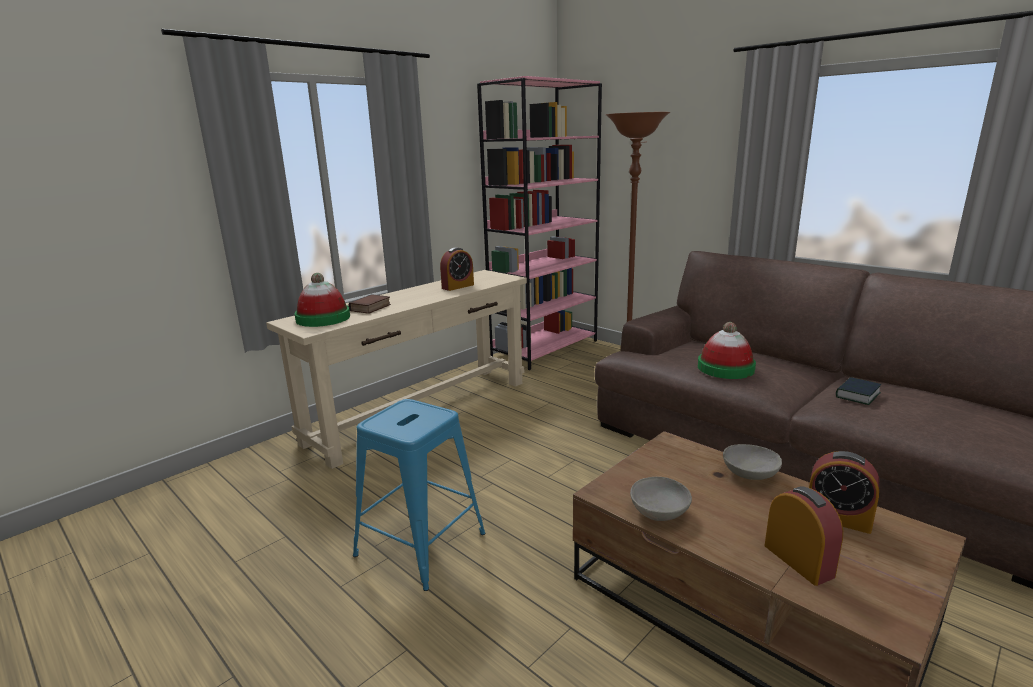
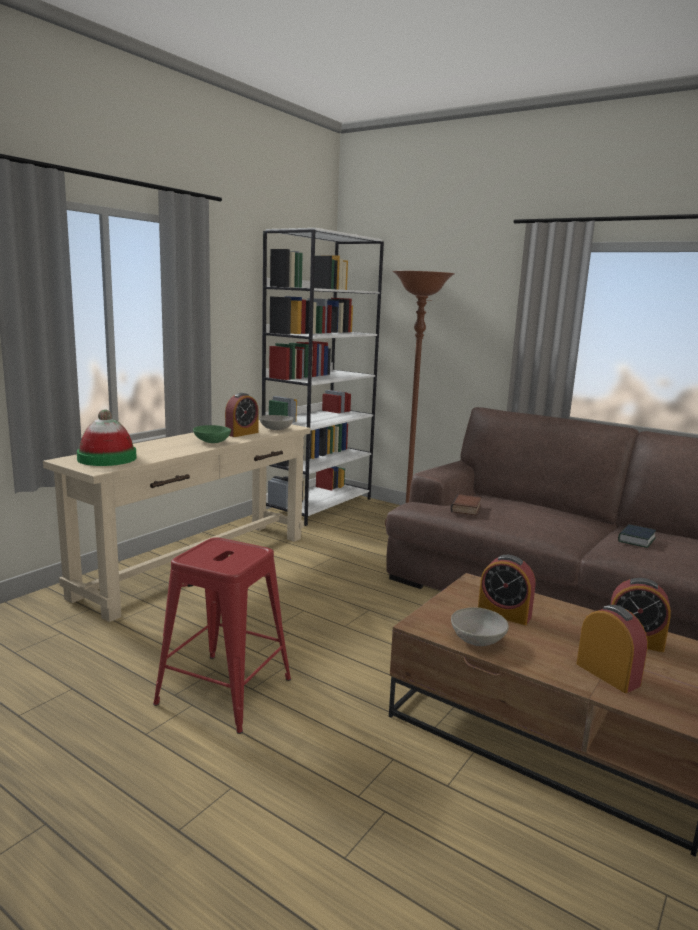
camera: 10 degrees left, 5 degrees down
book [349,294,391,314] -> book moved to [451,494,482,516]
blue stool [353,399,485,591] -> red stool [153,537,291,734]
pink bookcase [477,76,602,370] -> white bookcase [262,228,384,526]
hat [698,322,756,379] -> none
grey bowl [723,444,782,480] -> grey bowl moved to [259,415,294,430]
none -> green bowl [193,425,231,443]
none -> alarm clock [478,555,535,625]

